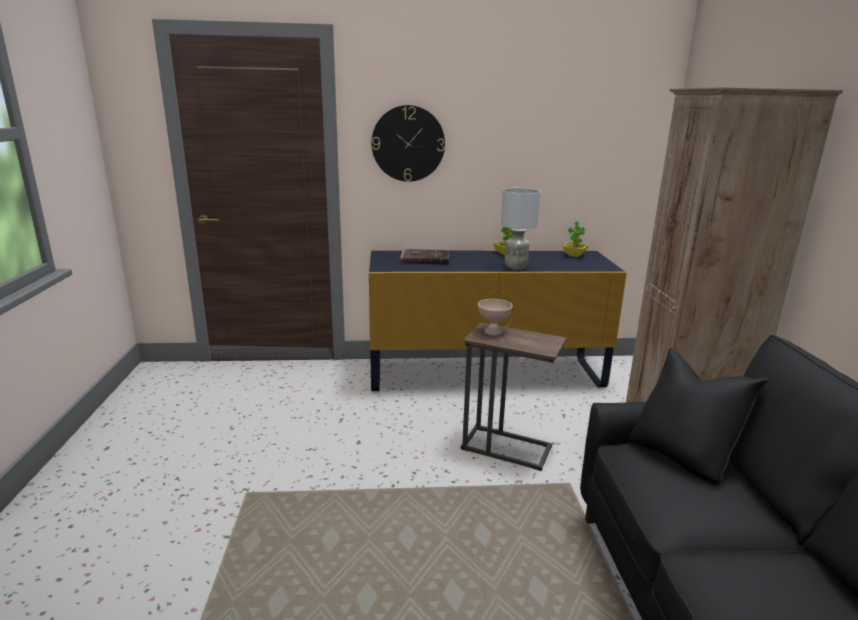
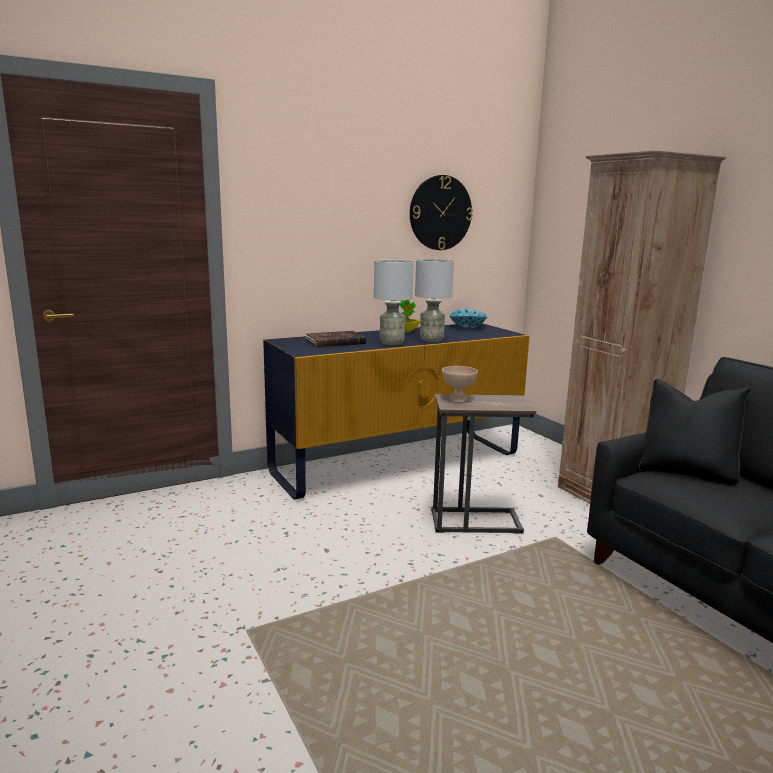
camera: 25 degrees left, 5 degrees down
wall clock [371,105,445,182] -> wall clock moved to [410,175,473,250]
potted plant [563,221,588,257] -> bowl [449,309,488,329]
none -> grey table lamp [374,259,414,345]

